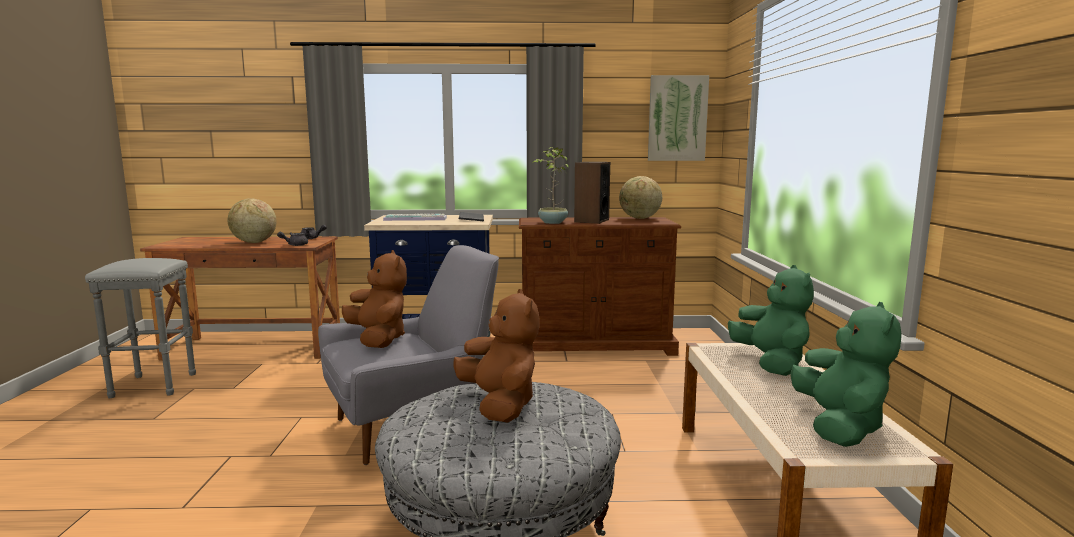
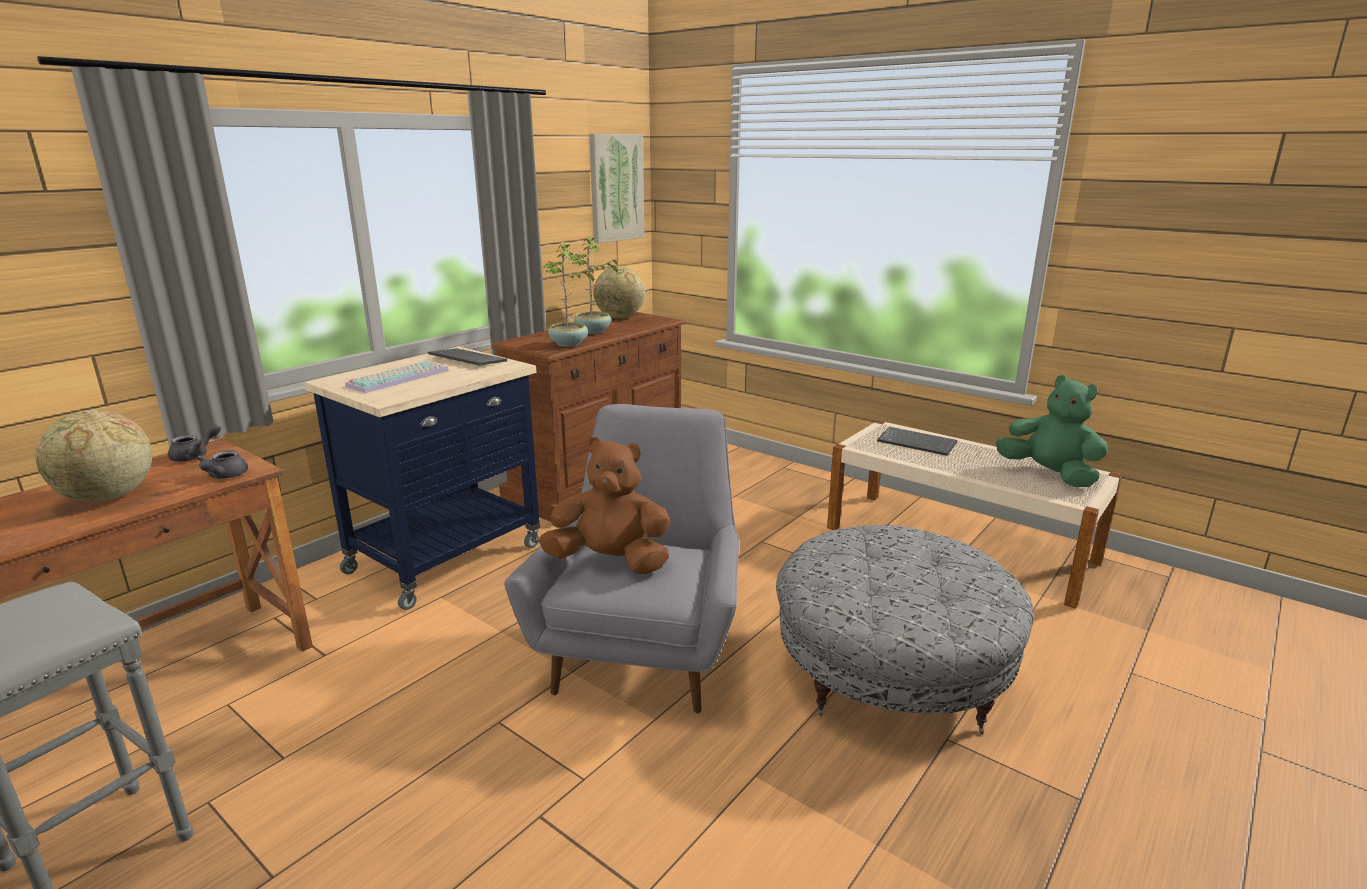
camera: 50 degrees left, 10 degrees up
brown plush toy [454,289,539,422] -> none
speaker [574,162,610,224] -> potted plant [569,237,618,334]
green plush toy [728,265,814,376] -> keyboard [877,427,957,456]

